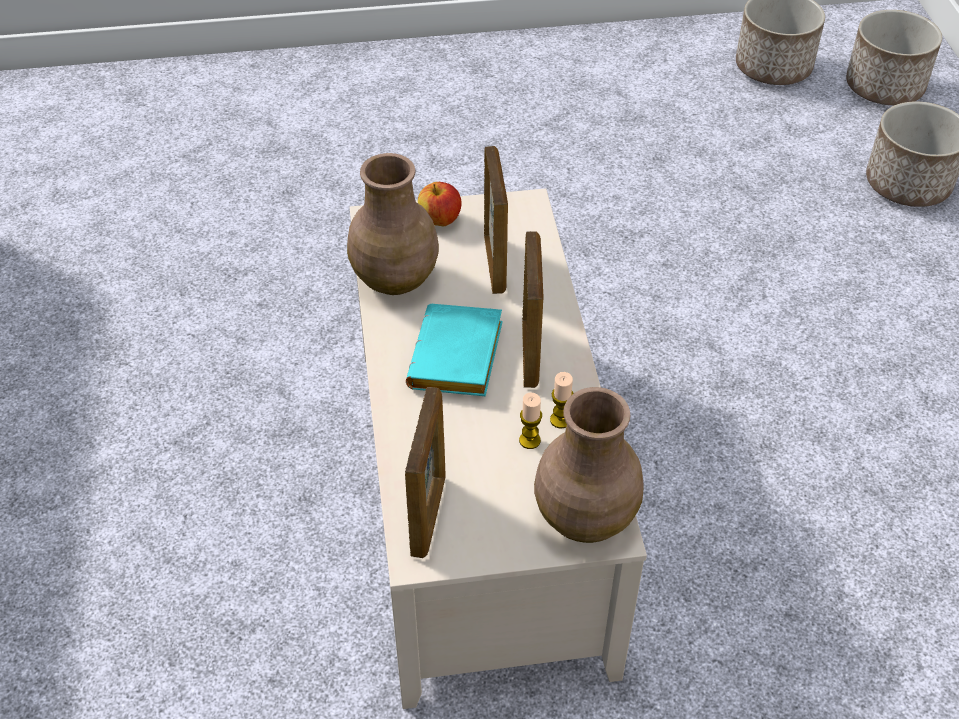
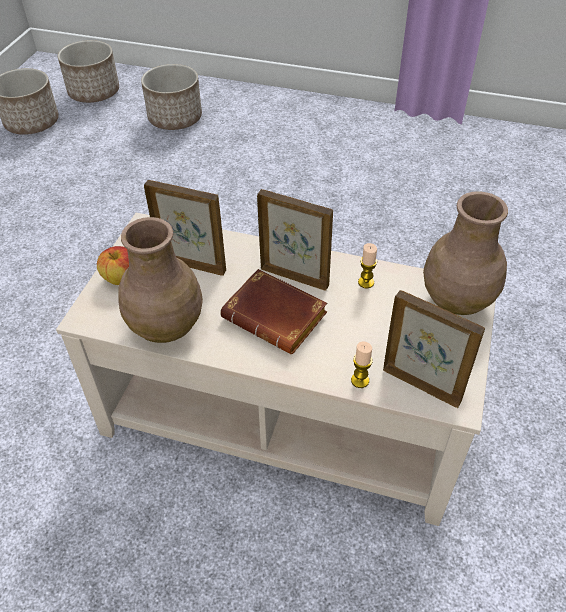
camera: 65 degrees left, 0 degrees up
turquoise book [406,304,503,396] -> brown book [220,269,327,354]
candle [519,393,542,449] -> candle moved to [351,342,373,388]

